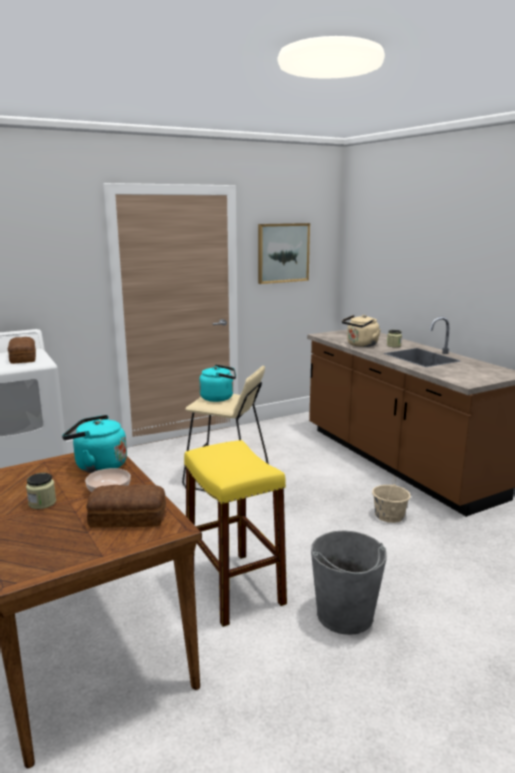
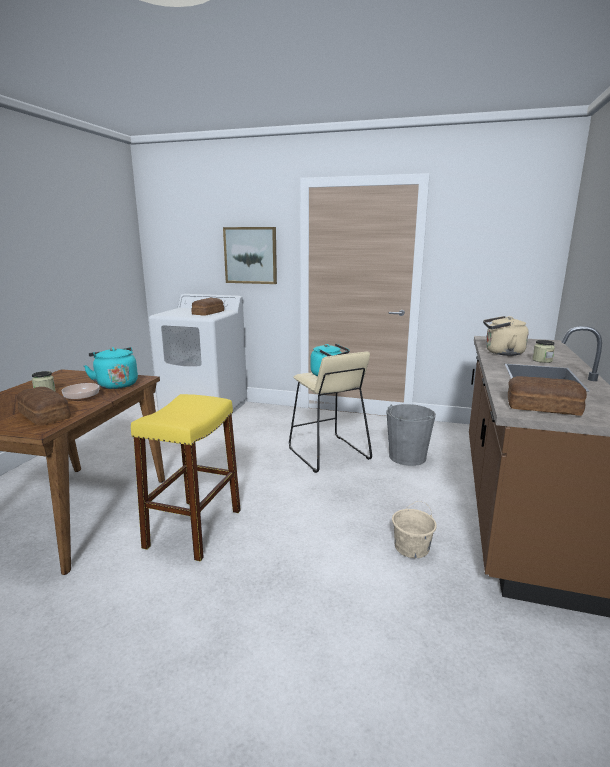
camera: 45 degrees right, 0 degrees up
picture [258,223,310,284] -> picture moved to [223,227,277,284]
grey bucket [311,530,387,635] -> grey bucket moved to [386,404,436,466]
none -> bread [508,376,587,416]

